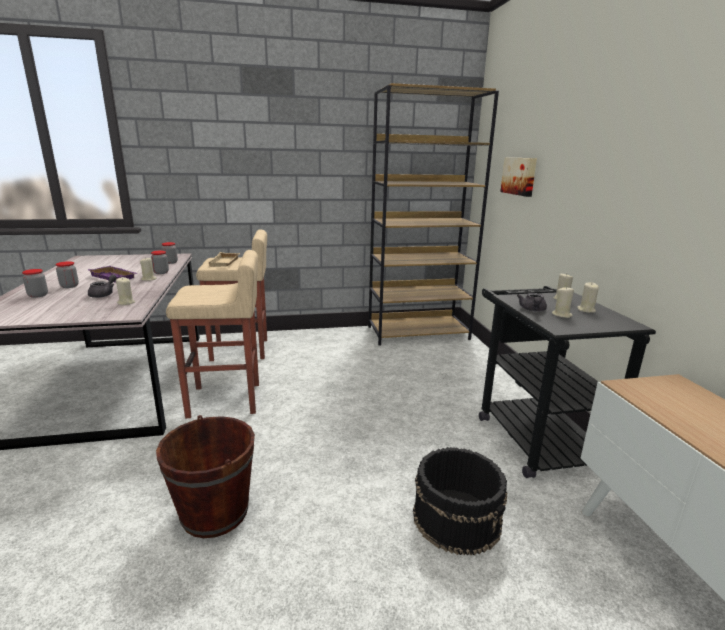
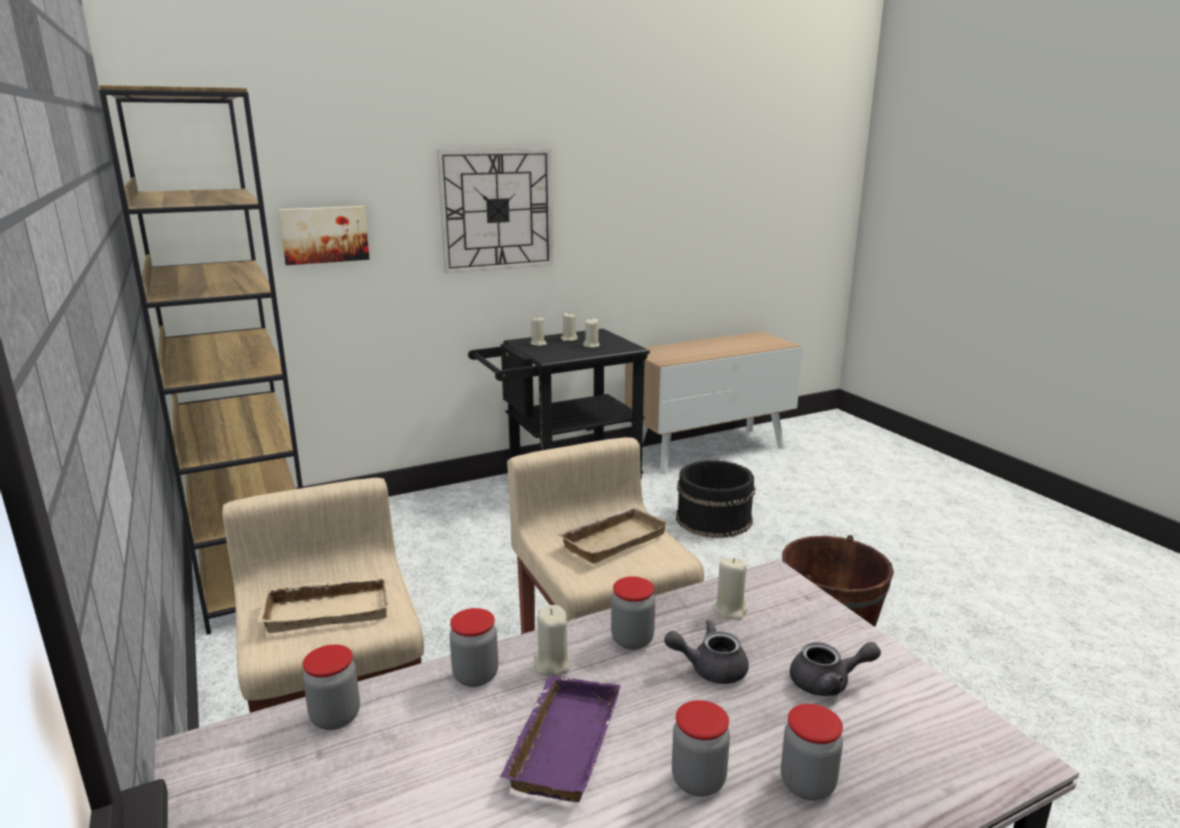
camera: 105 degrees left, 0 degrees up
grey teapot [517,293,547,312] -> grey teapot moved to [790,642,881,696]
none -> wall clock [437,149,553,274]
none -> beige tray [557,506,669,564]
none -> jar [611,576,655,650]

